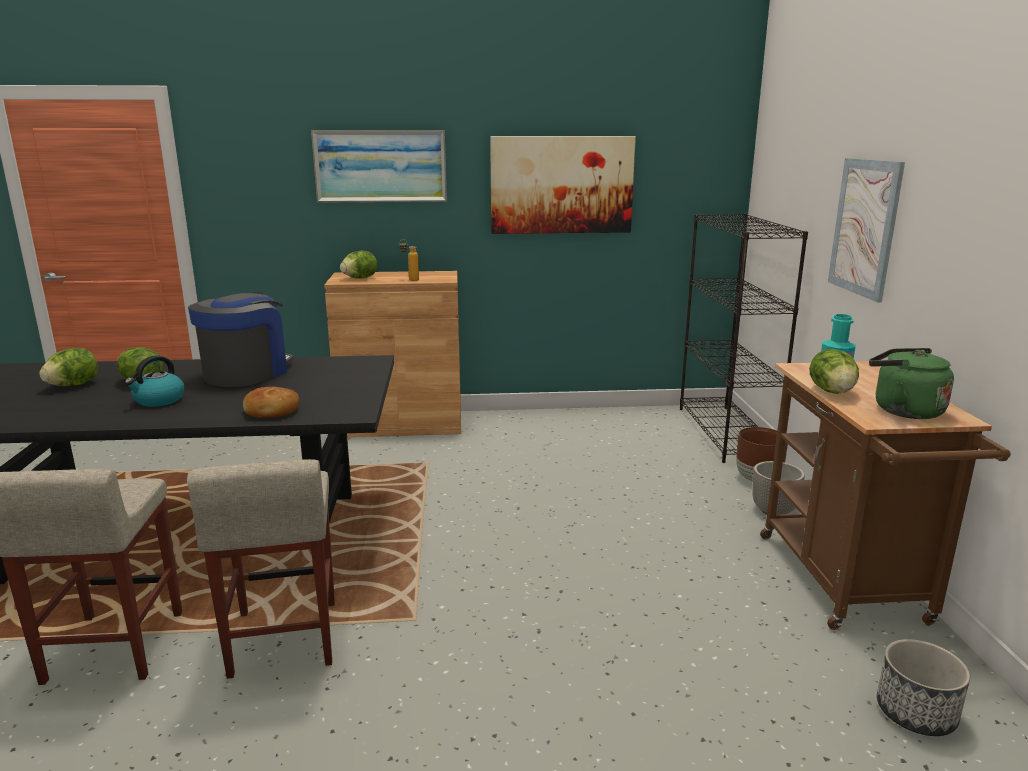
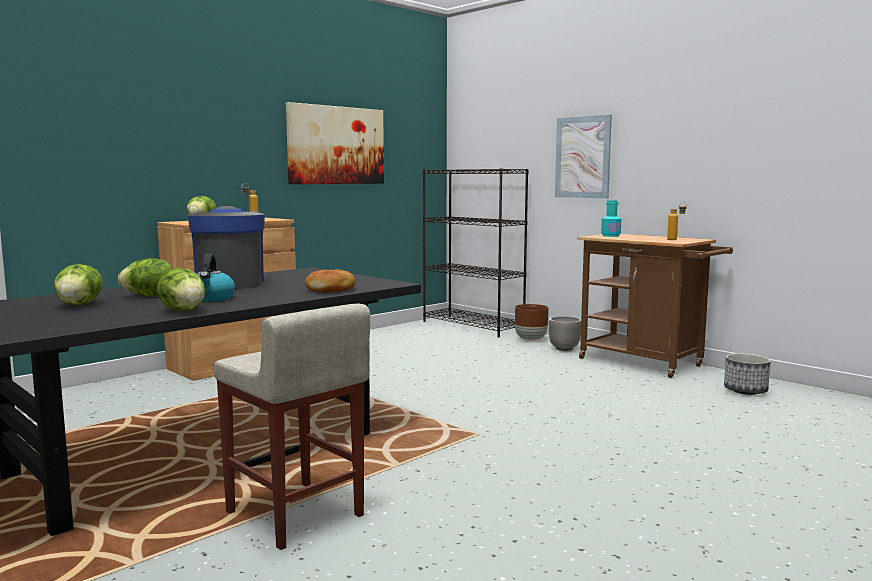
camera: 40 degrees left, 10 degrees down
beige stool [187,459,335,679] -> none
picture [311,130,447,203] -> none
lettuce [809,349,859,394] -> lettuce moved to [157,268,205,311]
green kettle [869,348,954,419] -> bottle [667,202,687,240]

